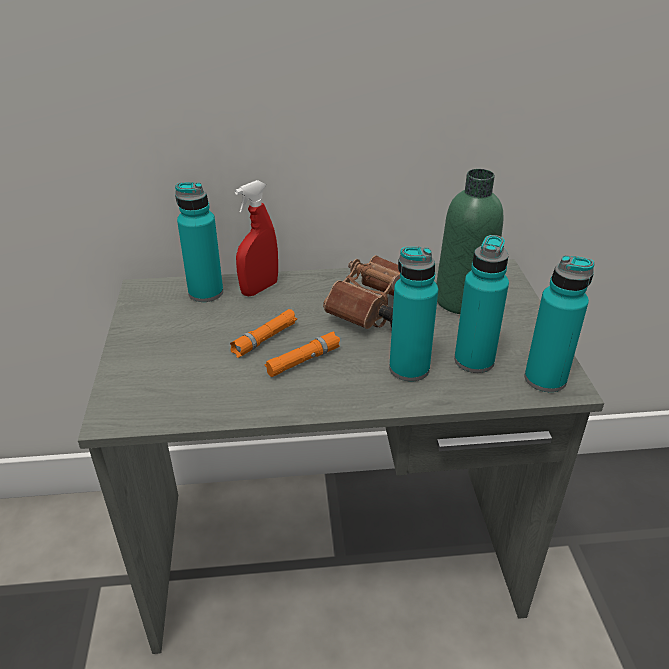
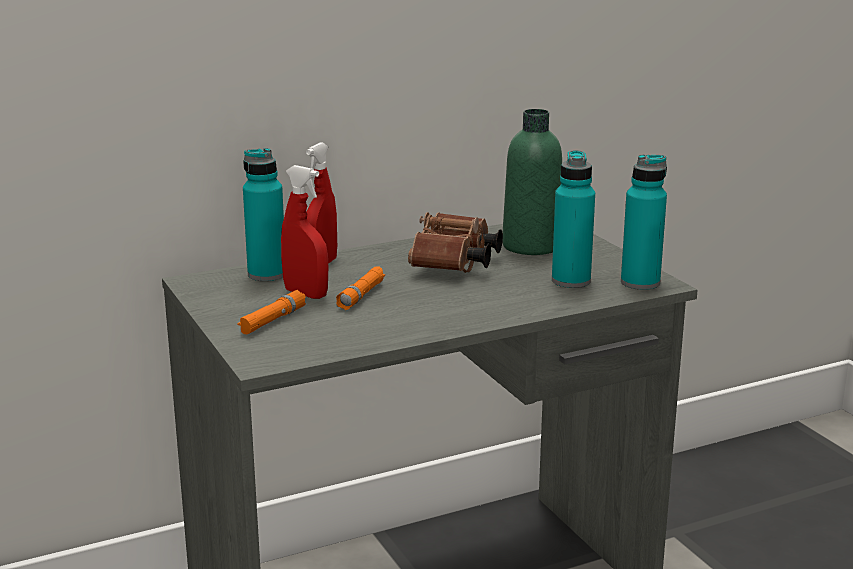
camera: 20 degrees left, 15 degrees down
orange flashlight [265,332,340,377] -> orange flashlight moved to [238,290,306,334]
turquoise bottle [389,247,438,381] -> none
none -> red spray bottle [281,165,328,299]

